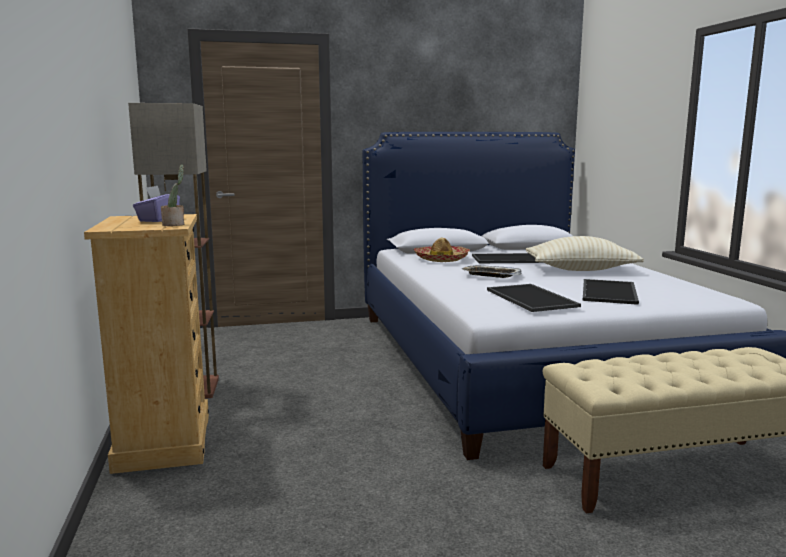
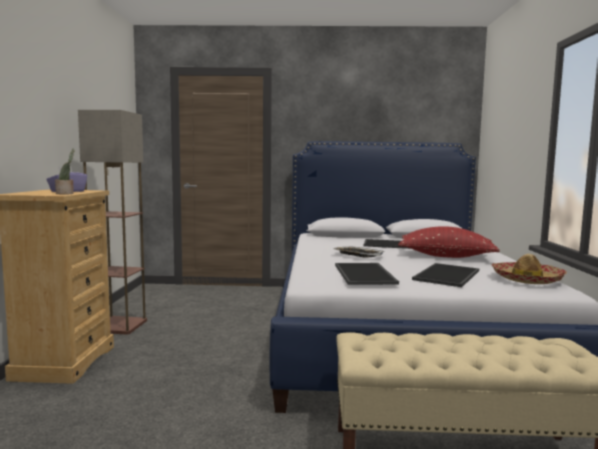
camera: 15 degrees right, 5 degrees down
hat [414,238,470,262] -> hat moved to [491,254,567,284]
beige pillow [526,236,644,271] -> red pillow [398,226,500,258]

